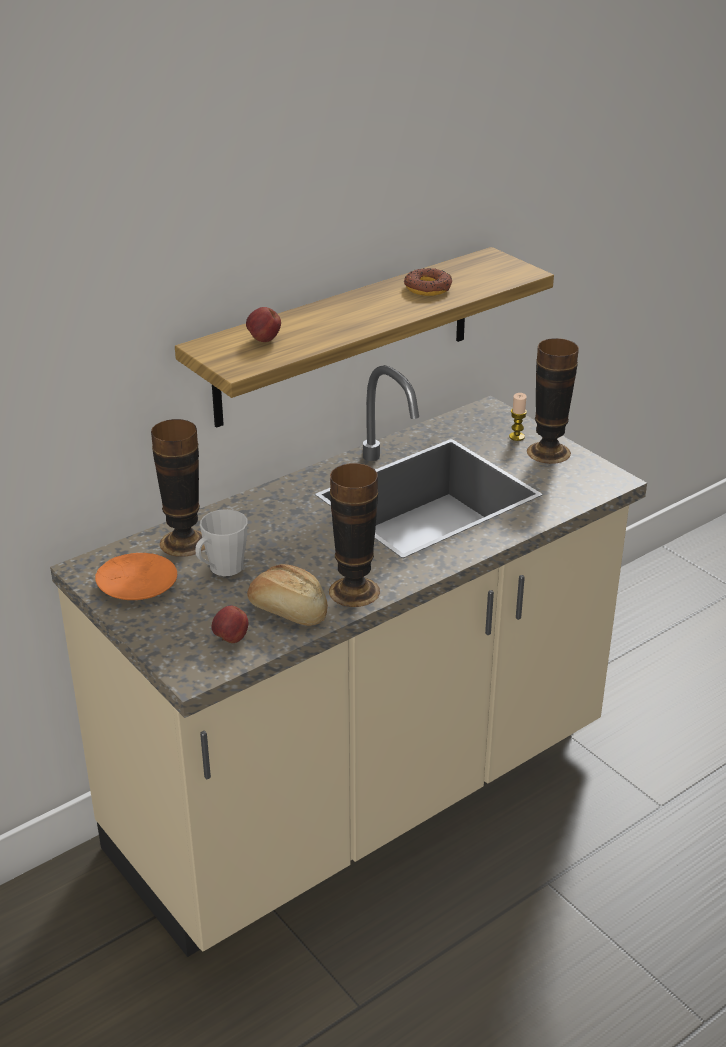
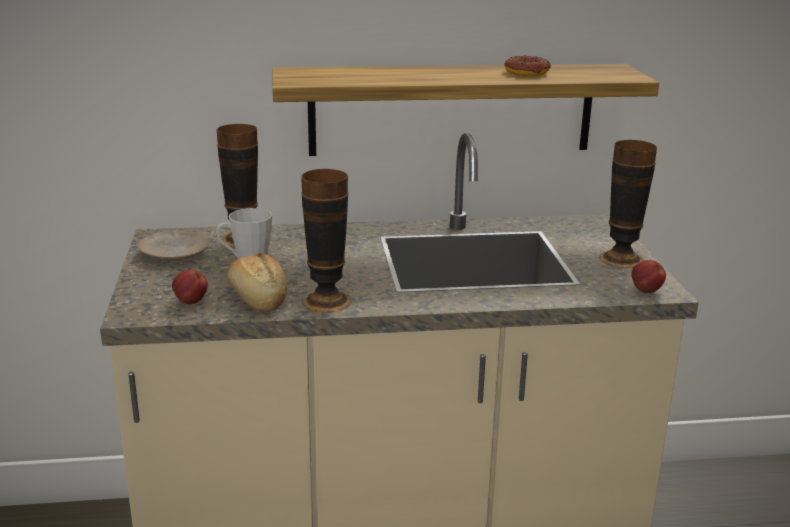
camera: 30 degrees right, 10 degrees down
orange plate [95,553,177,600] -> beige plate [138,230,209,261]
apple [246,307,281,342] -> apple moved to [631,260,666,293]
candle [509,393,527,441] -> none

